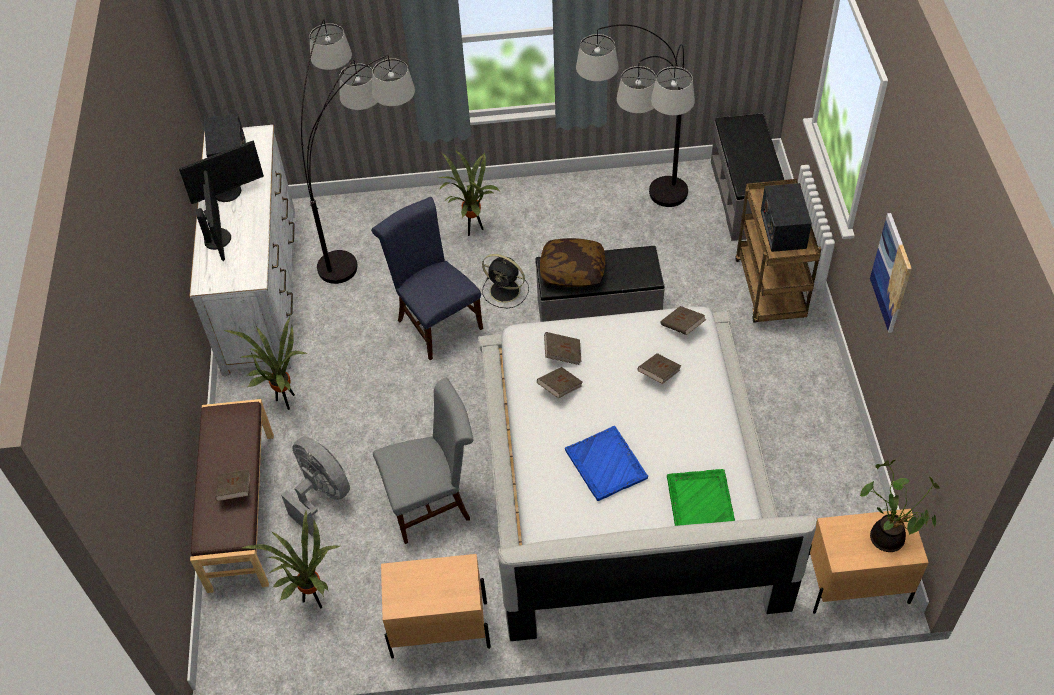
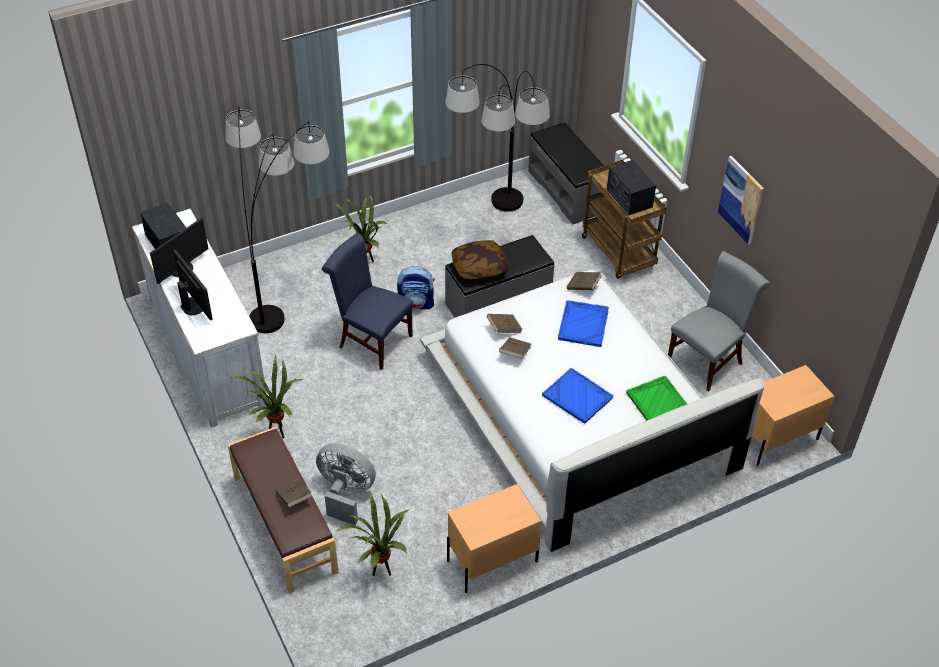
camera: 25 degrees left, 5 degrees down
grey chair [373,378,473,544] -> grey chair moved to [668,251,770,392]
black fan [482,254,529,309] -> backpack [397,266,435,310]
brown book [638,353,681,384] -> blue tray [558,300,609,347]
potted plant [860,460,940,552] -> none

